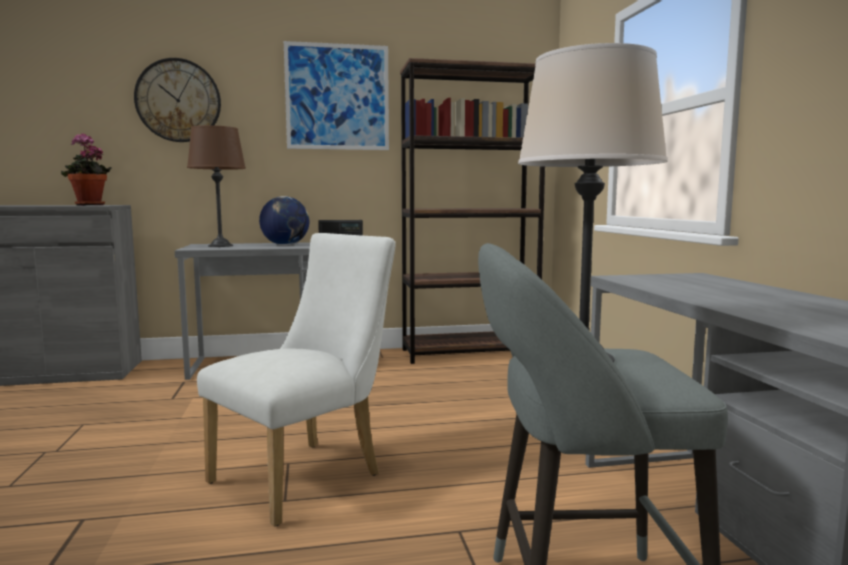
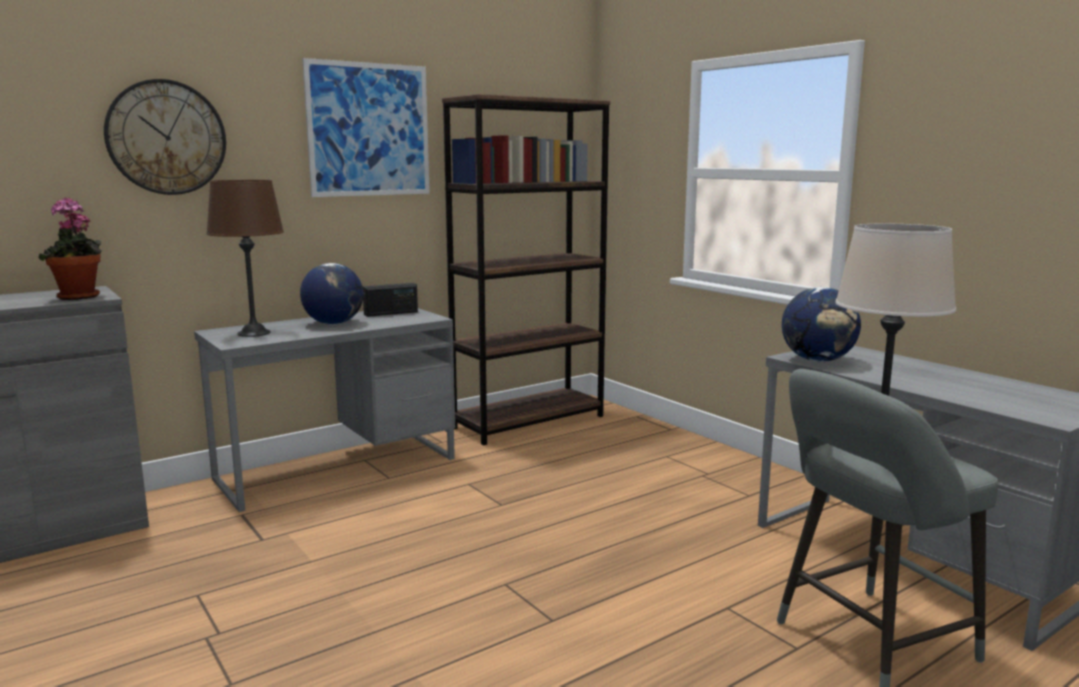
camera: 25 degrees left, 5 degrees up
white chair [197,233,396,527] -> none
none -> globe [782,287,861,362]

